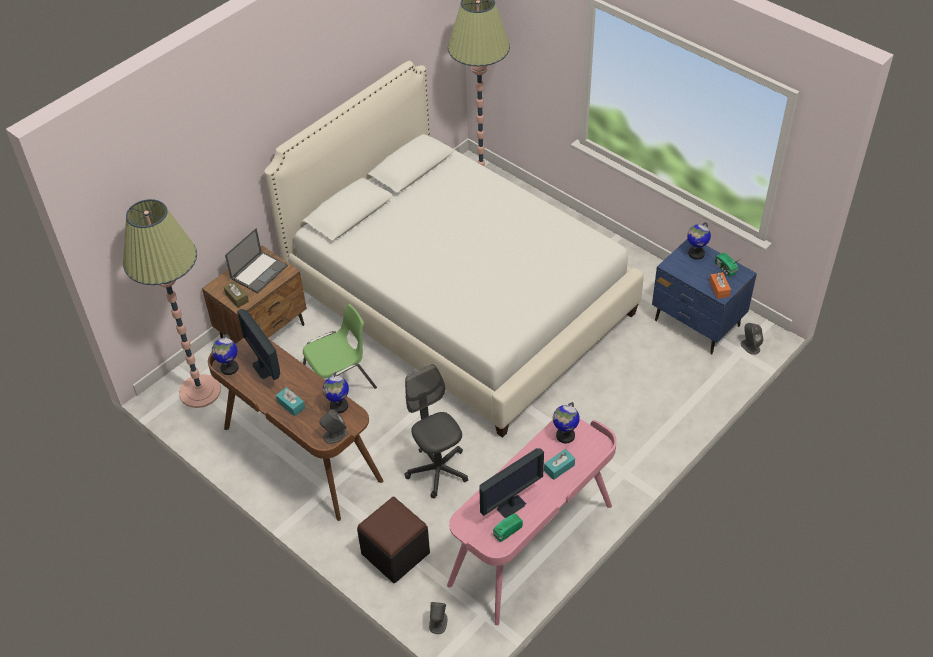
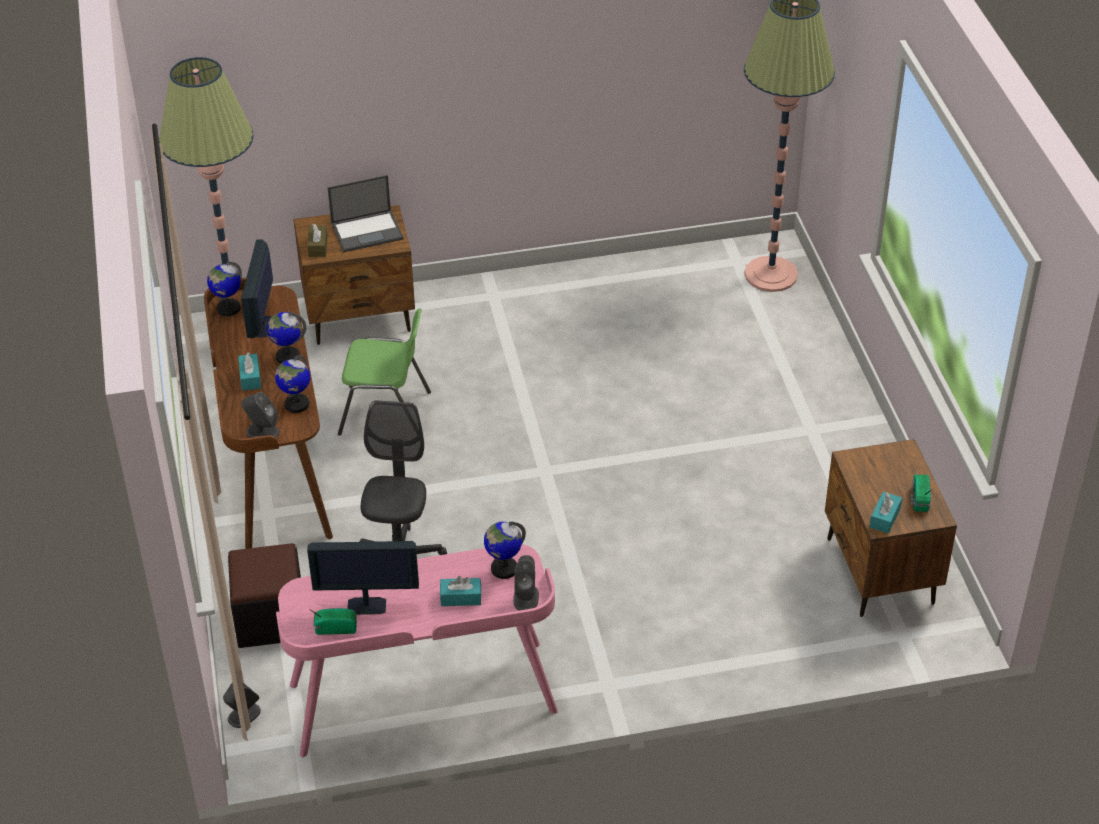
camera: 35 degrees right, 5 degrees down
white bed [264,61,644,438] -> none
blue nightstand [652,239,757,354] -> brown nightstand [825,439,957,617]
globe [687,222,711,260] -> globe moved to [267,312,307,364]
orange tissue box [709,272,731,299] -> turquoise tissue box [870,492,902,533]
grey speaker [741,323,763,355] -> grey speaker moved to [513,555,539,610]

